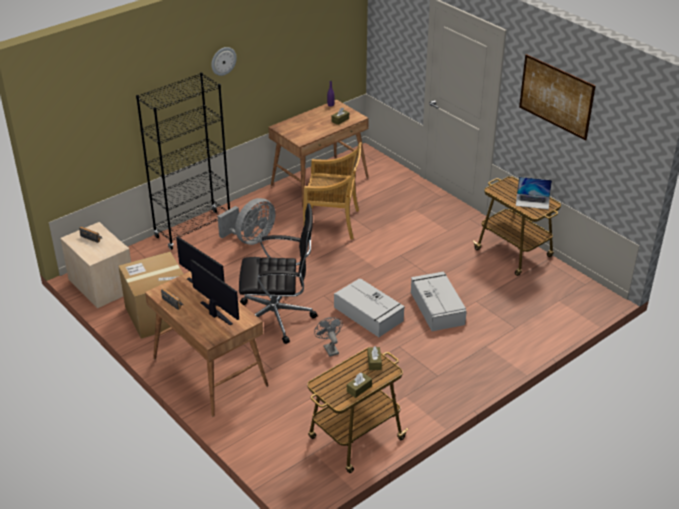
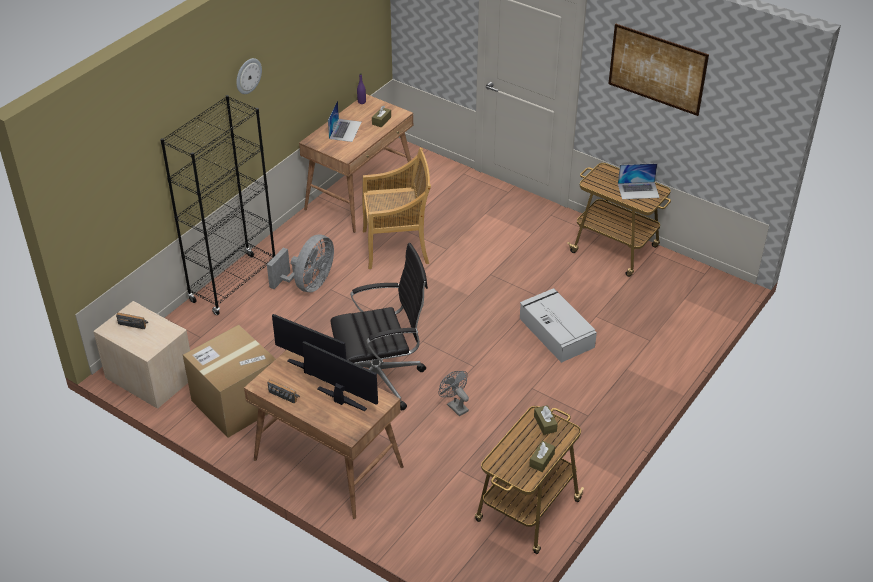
camera: 15 degrees left, 5 degrees up
grey storage box [334,279,405,337] -> none
none -> laptop [328,100,361,142]

